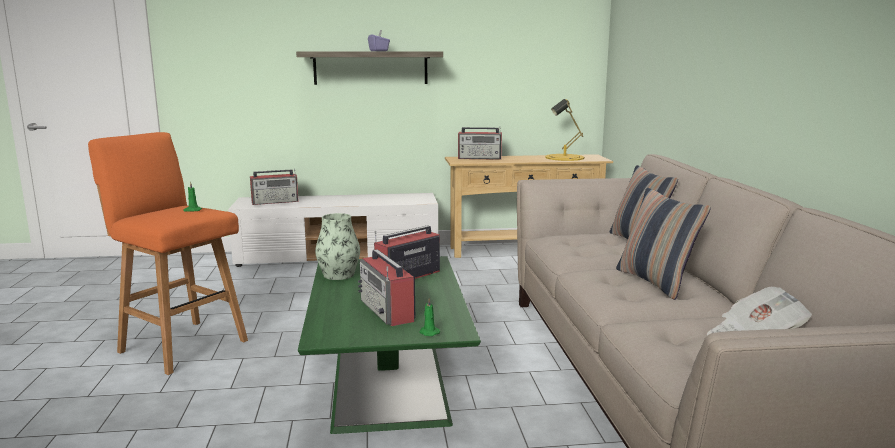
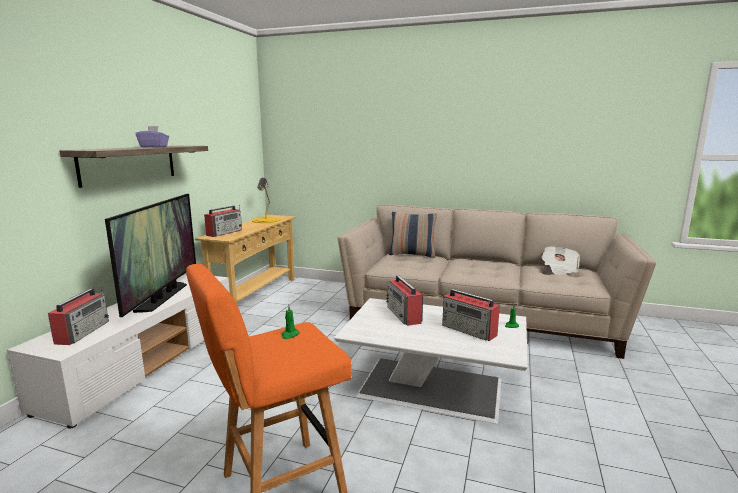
camera: 65 degrees left, 0 degrees up
green coffee table [298,256,481,434] -> white coffee table [334,298,528,424]
vase [315,213,360,280] -> none
radio [358,249,415,326] -> radio turned 45 degrees clockwise [442,289,500,341]
pillow [616,188,711,300] -> none
none -> television [105,194,196,317]

